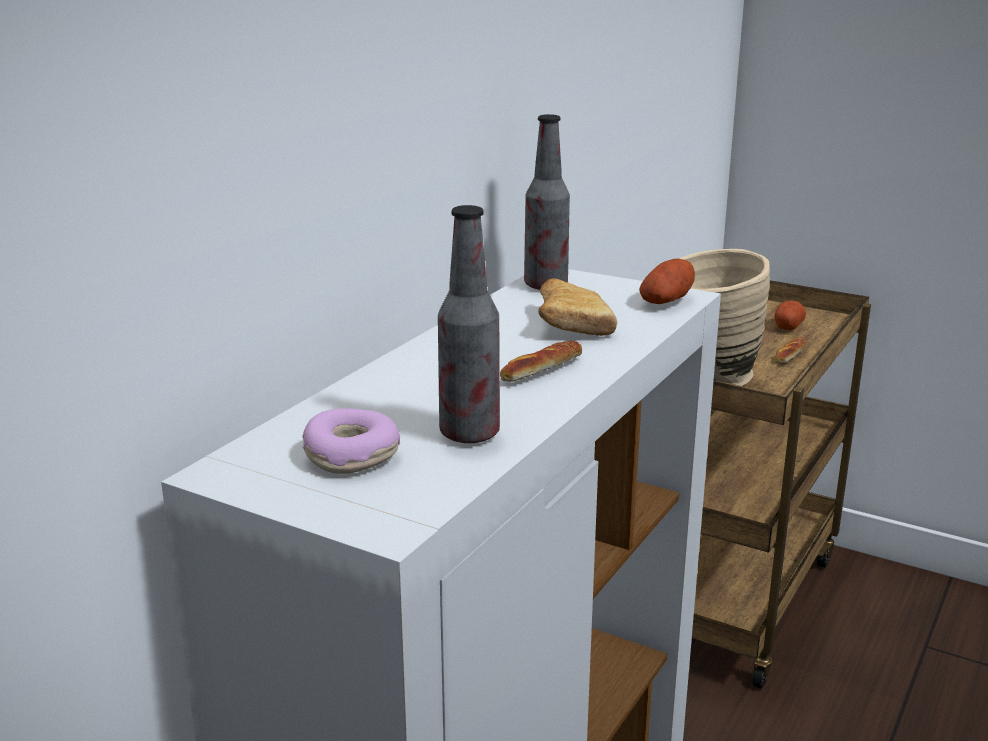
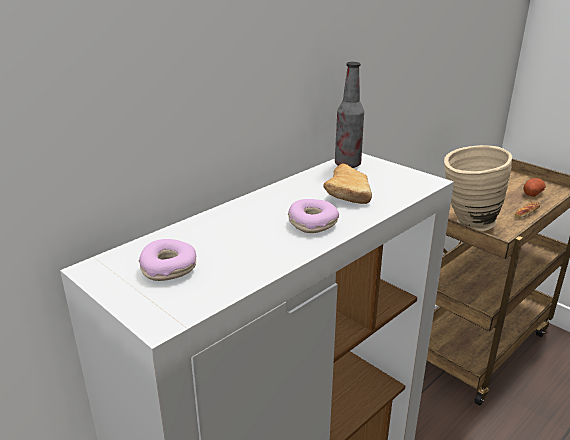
camera: 15 degrees right, 5 degrees up
bottle [438,205,500,443] -> none
bread [500,340,582,382] -> donut [288,199,339,233]
potato [639,258,695,304] -> none

